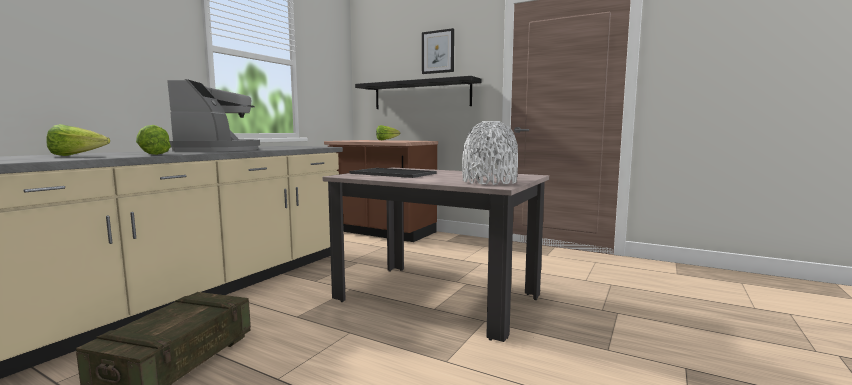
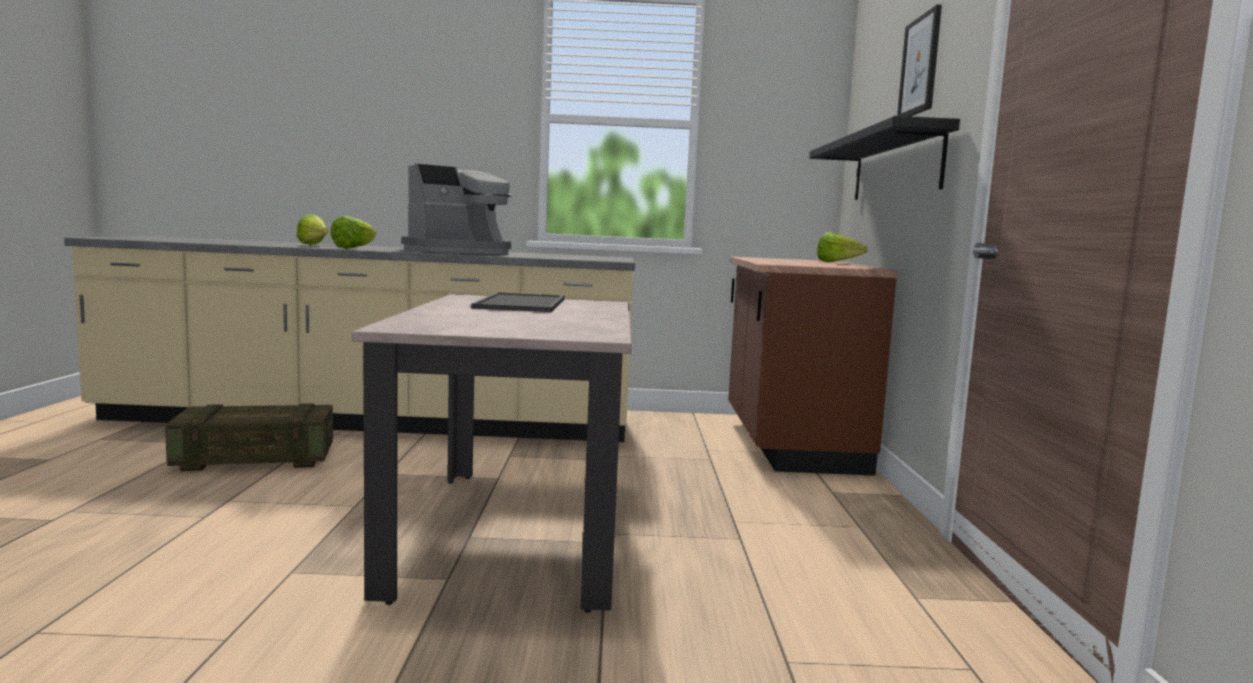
camera: 60 degrees right, 0 degrees up
white vase [462,121,518,185] -> none

